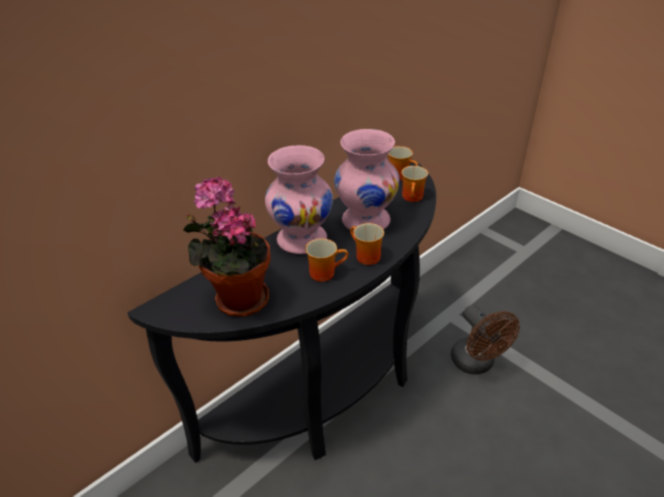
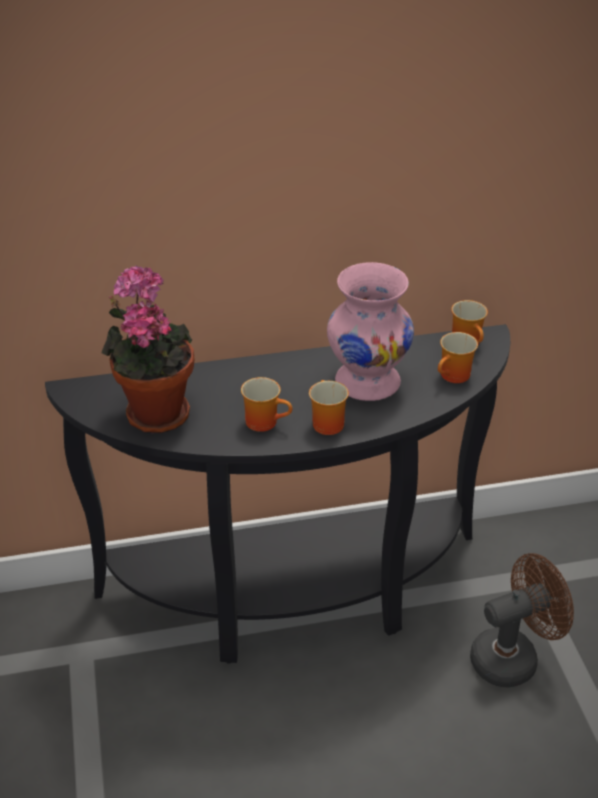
camera: 30 degrees right, 0 degrees up
pink vase [265,145,333,254] -> none
brown fan [451,305,520,375] -> brown fan turned 120 degrees counterclockwise [470,553,574,688]

